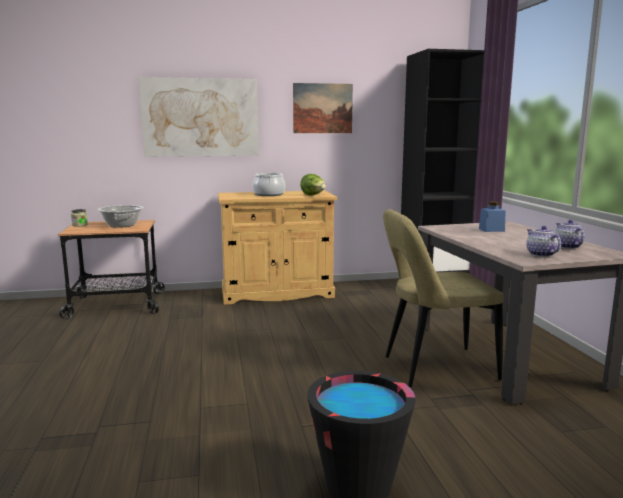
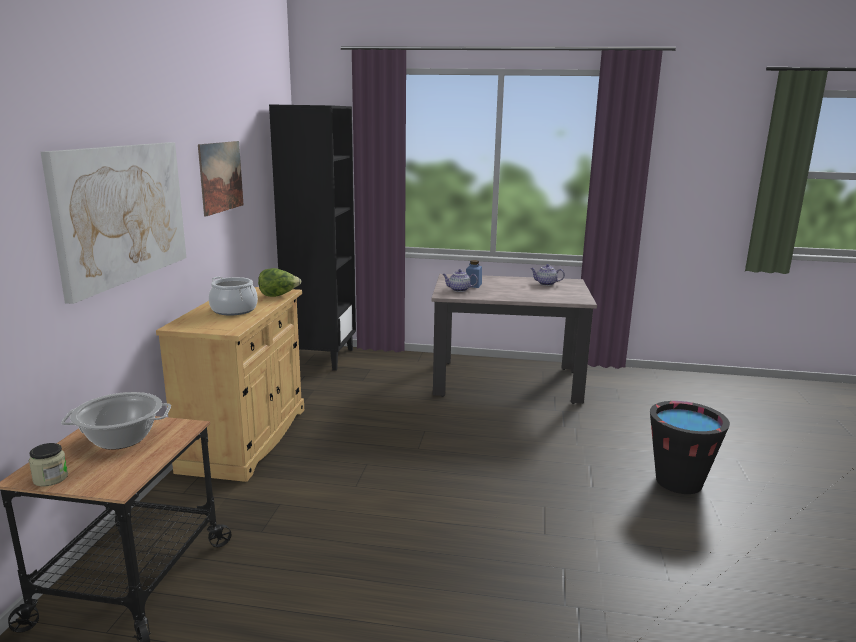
camera: 70 degrees left, 5 degrees up
beige chair [383,209,504,387] -> none
teapot [526,226,561,257] -> teapot moved to [442,269,478,292]

